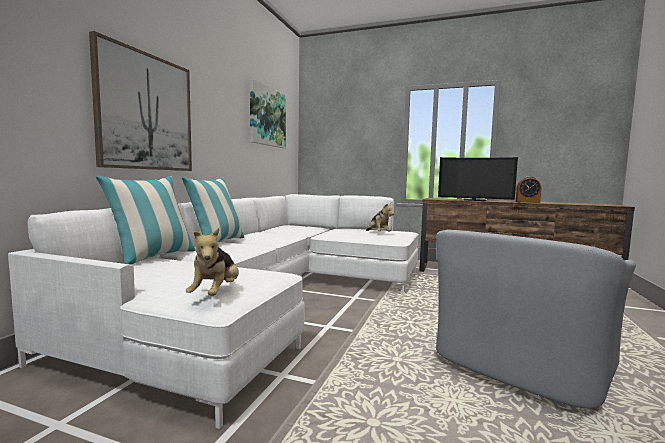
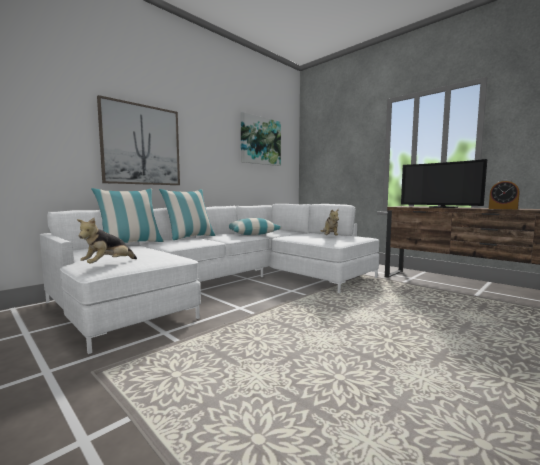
camera: 25 degrees right, 0 degrees up
grey armchair [436,230,636,411] -> none
none -> pillow [229,218,282,235]

